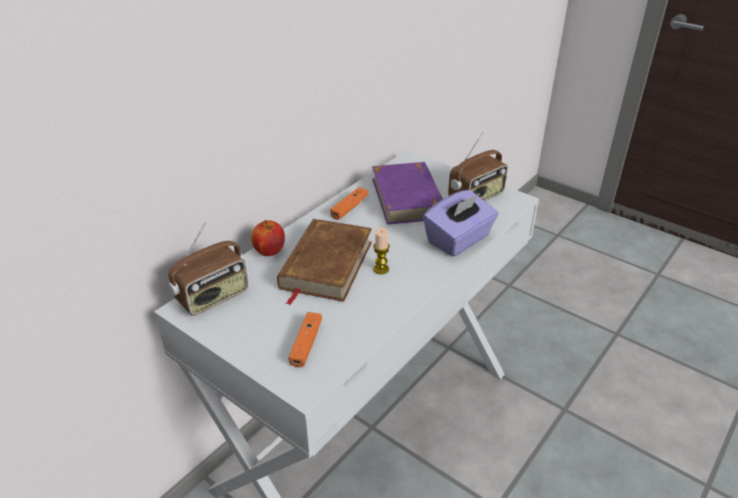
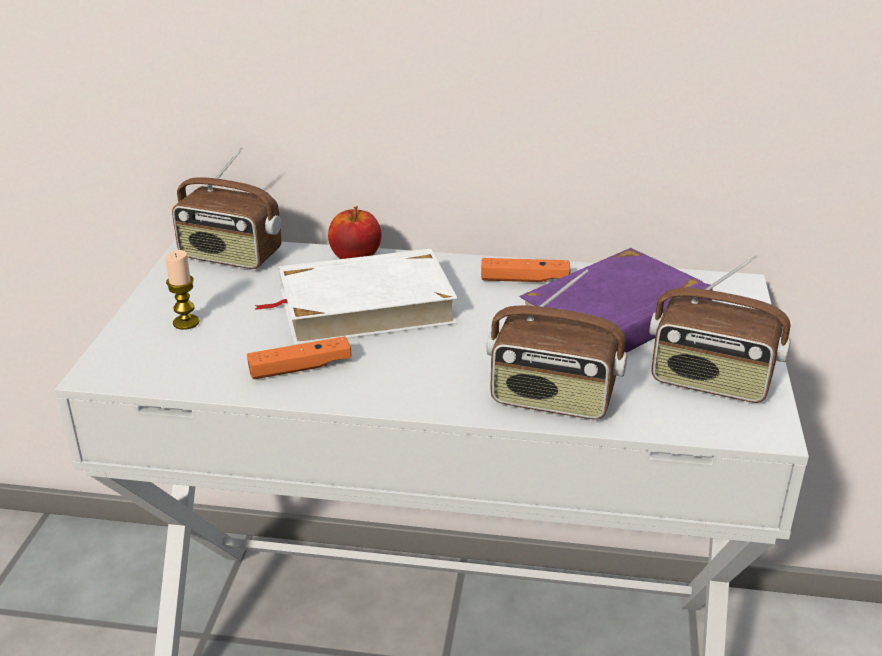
camera: 60 degrees right, 5 degrees down
brown book [277,219,372,305] -> white book [255,249,457,345]
orange game controller [289,312,322,367] -> orange game controller moved to [247,336,352,379]
candle [373,228,390,274] -> candle moved to [165,250,199,330]
purple tissue box [423,190,499,256] -> radio [486,269,627,420]

